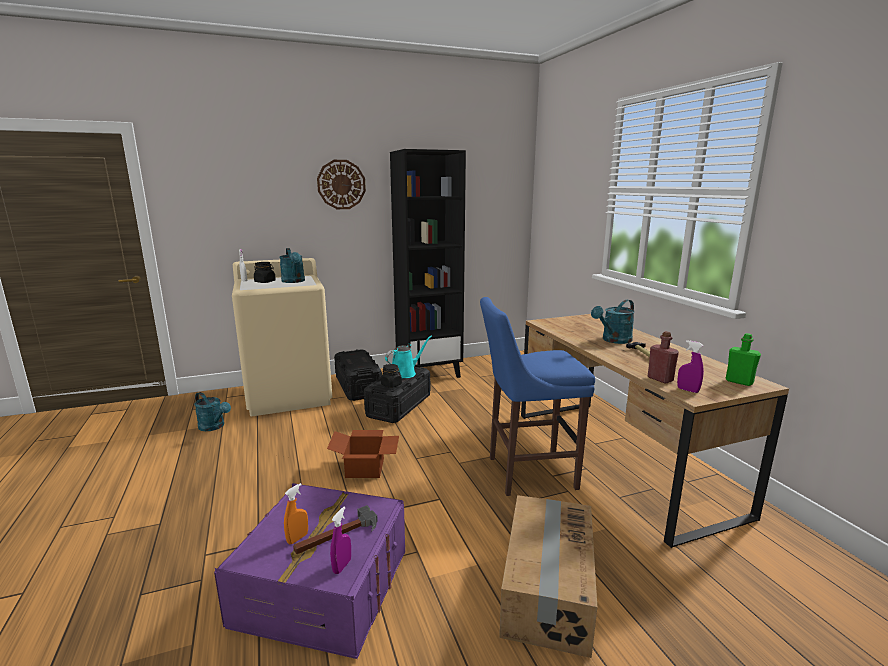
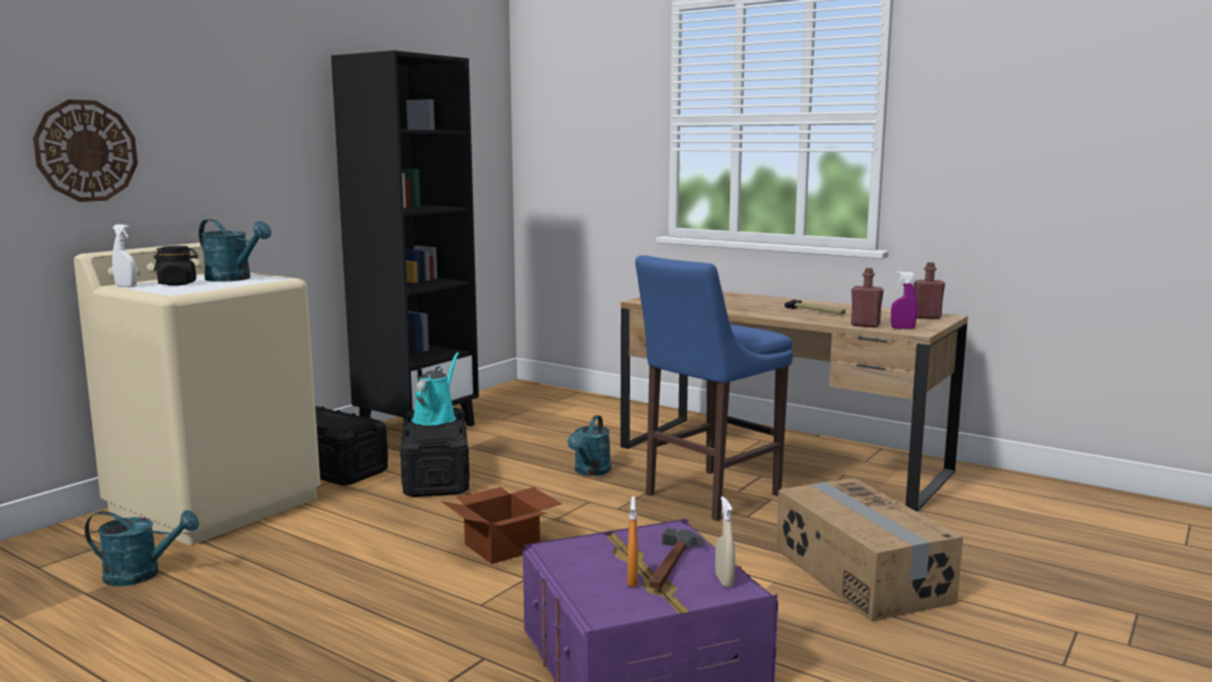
camera: 35 degrees left, 5 degrees down
wall clock [317,160,366,209] -> wall clock moved to [33,99,138,202]
purple spray bottle [330,507,351,574] -> beige spray bottle [715,497,735,588]
black jar [381,364,402,388] -> none
turquoise watering can [591,300,635,344] -> turquoise watering can moved to [567,415,611,476]
green bottle [725,333,761,386] -> red bottle [914,262,945,319]

